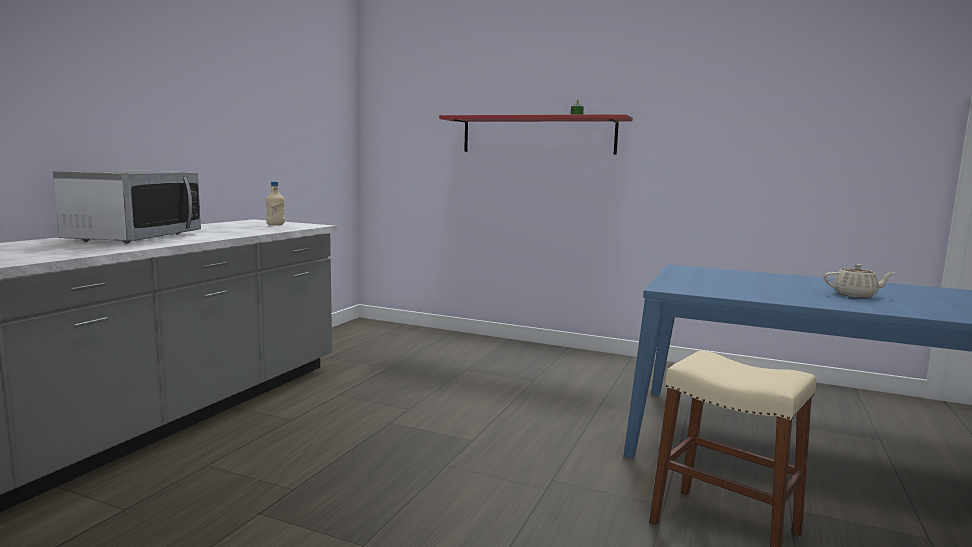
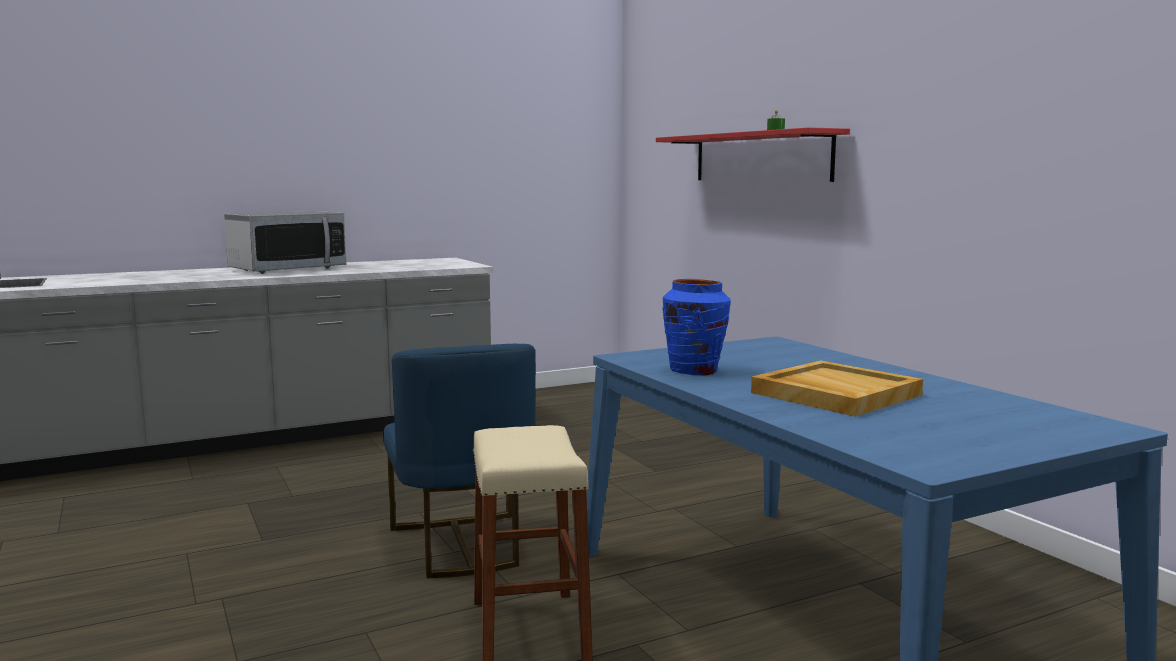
camera: 40 degrees right, 0 degrees up
beige bottle [266,181,285,226] -> none
beige teapot [824,264,894,298] -> beige tray [751,360,923,417]
none -> blue chair [383,344,536,578]
none -> blue vase [663,279,731,375]

